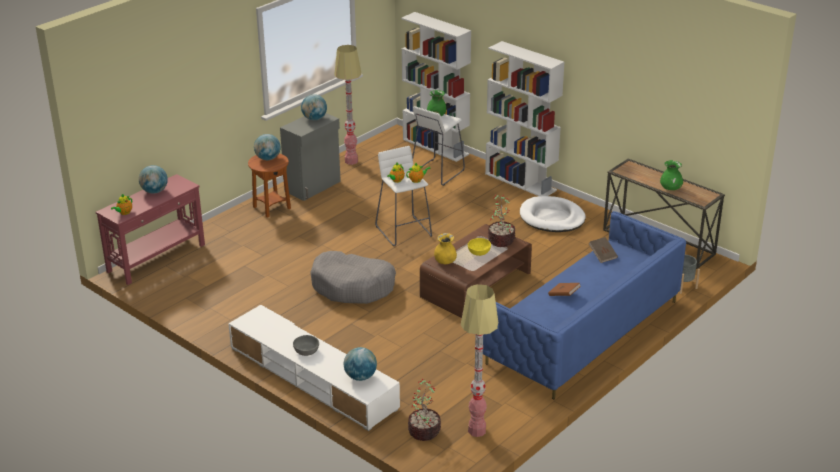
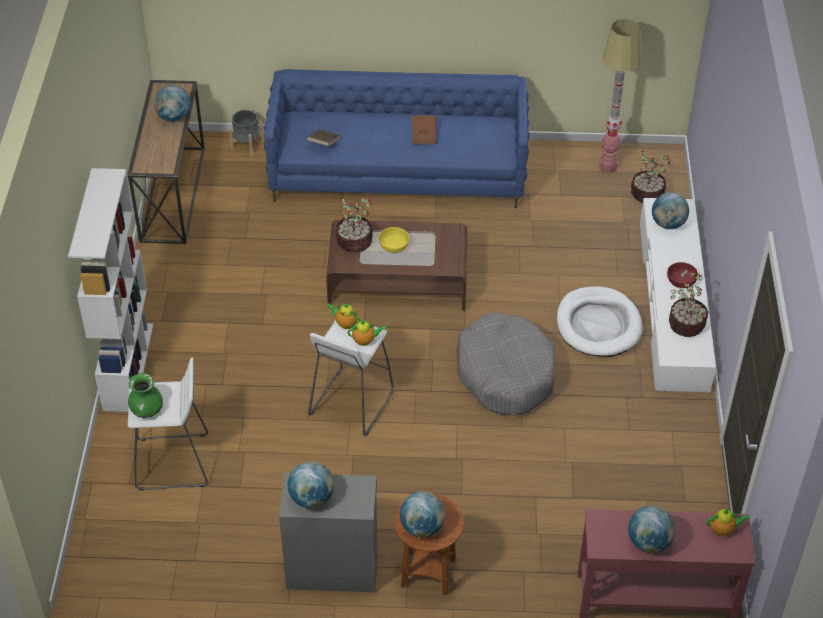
camera: 130 degrees left, 15 degrees up
grey bowl [293,335,319,356] -> red bowl [667,262,698,288]
floor lamp [334,45,362,165] -> none
white bookcase [401,12,471,162] -> none
yellow vase [434,233,457,264] -> none
white dog bed [520,196,586,232] -> white dog bed moved to [557,286,643,357]
green vase [660,160,683,190] -> globe [154,85,191,122]
none -> potted plant [669,270,709,337]

